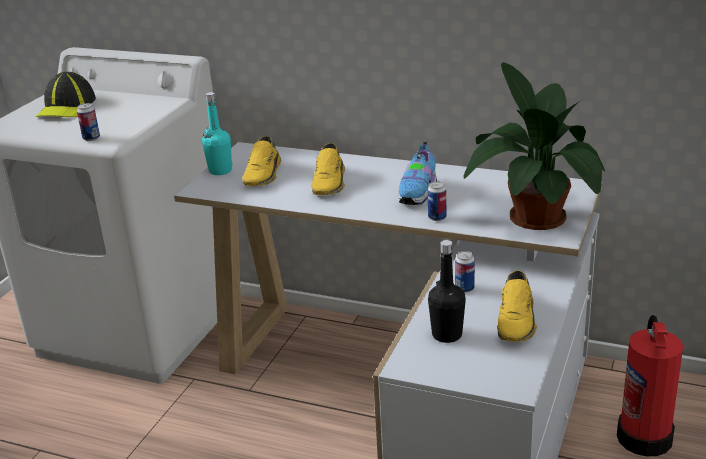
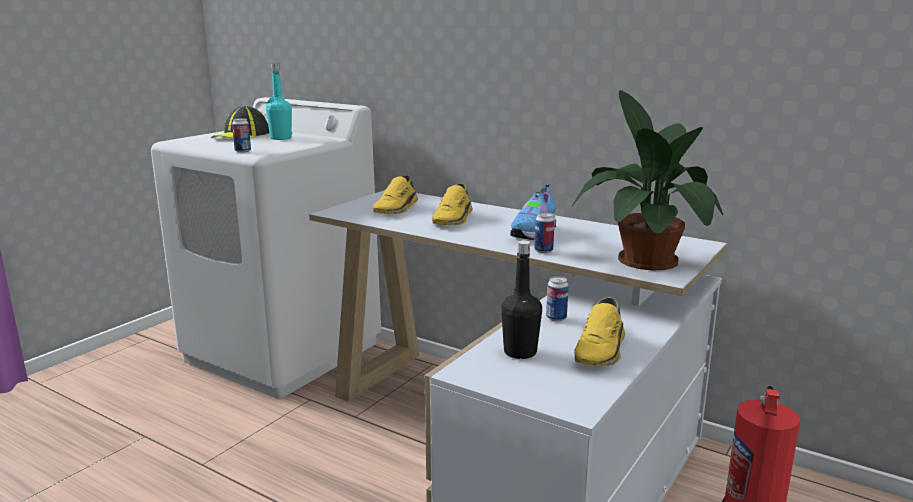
camera: 10 degrees right, 10 degrees down
turquoise bottle [202,92,232,175] -> turquoise bottle moved to [266,63,292,140]

